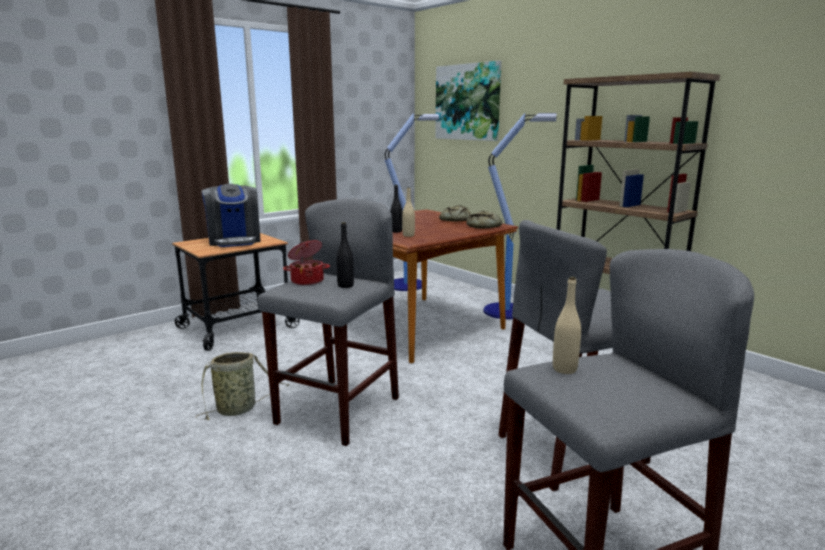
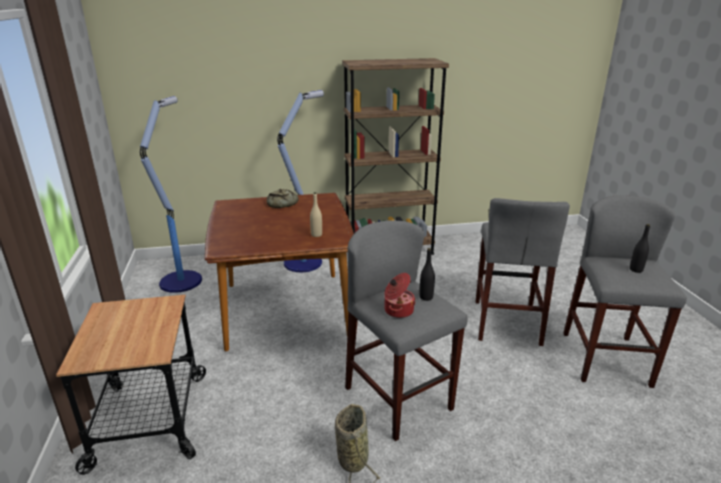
camera: 60 degrees left, 10 degrees up
coffee machine [202,184,261,247] -> none
black bottle [390,185,402,233] -> black bottle moved to [630,224,650,273]
picture [435,61,501,141] -> none
bread [466,211,502,228] -> none
beige bottle [553,277,581,374] -> none

